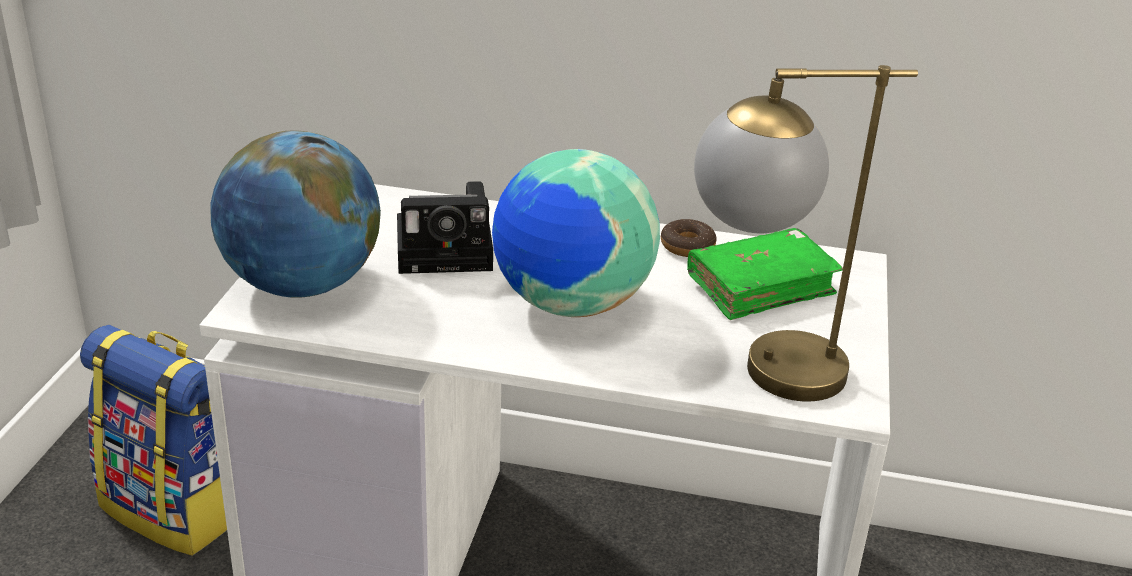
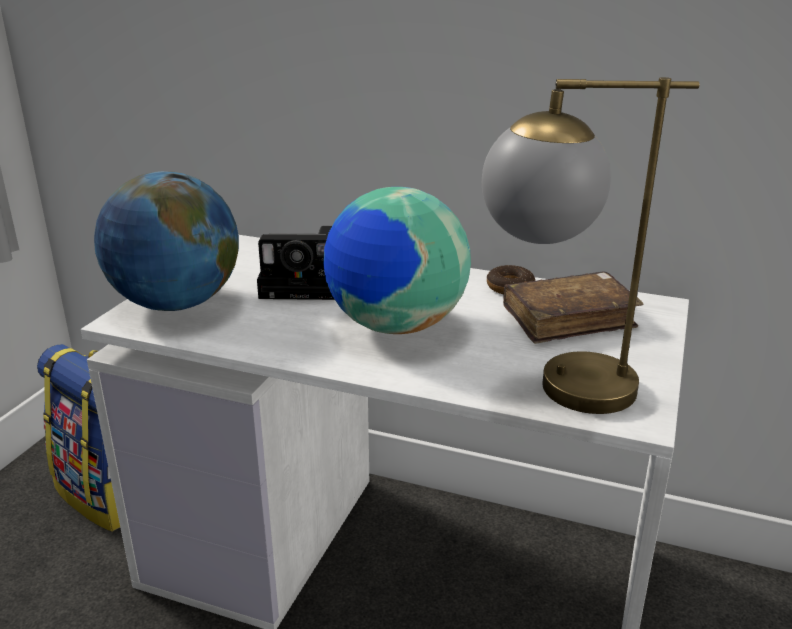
camera: 10 degrees right, 5 degrees down
green book [687,228,843,320] -> brown book [503,271,644,344]

